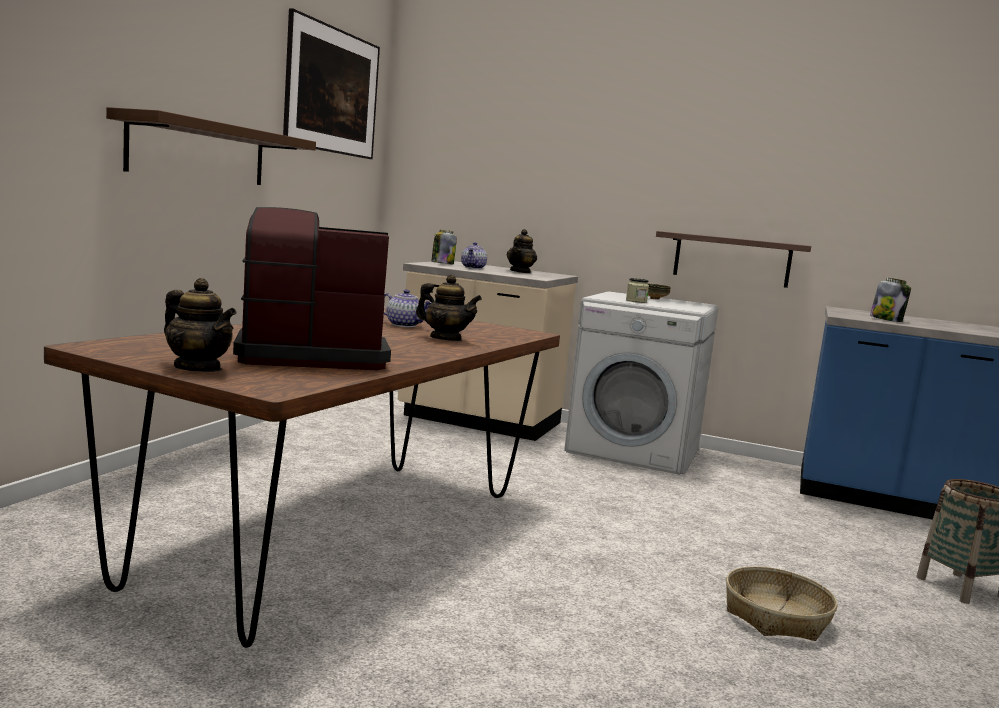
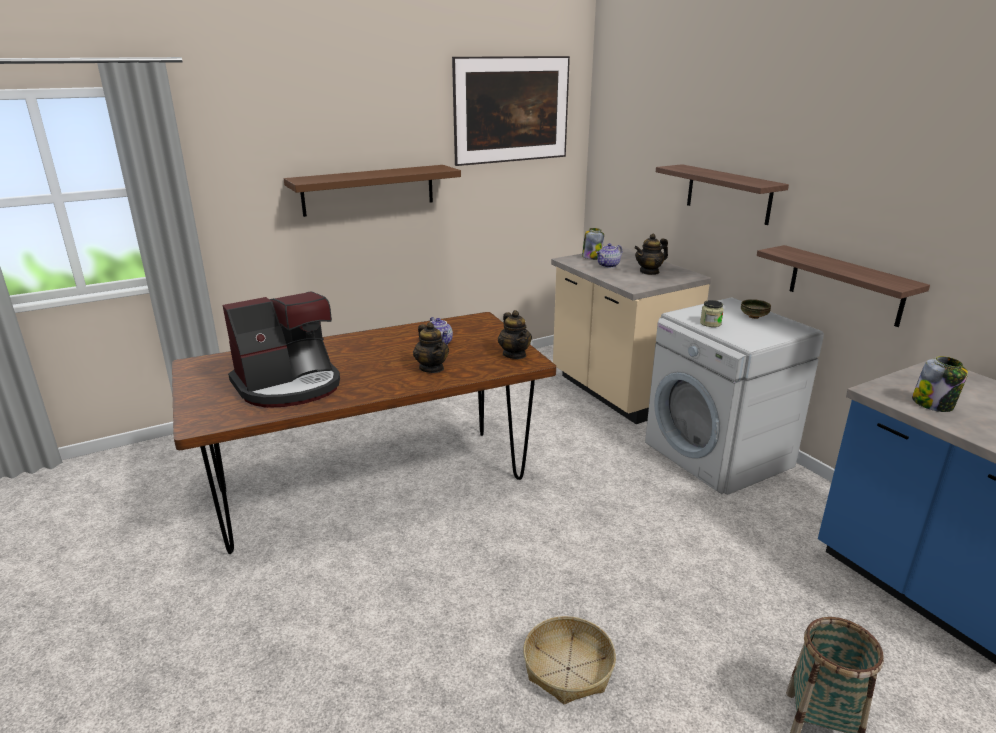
camera: 40 degrees right, 15 degrees up
teapot [164,278,236,372] -> teapot moved to [498,310,532,359]
coffee machine [233,207,391,370] -> coffee machine turned 120 degrees clockwise [223,291,340,408]
none -> shelf [656,164,789,225]

